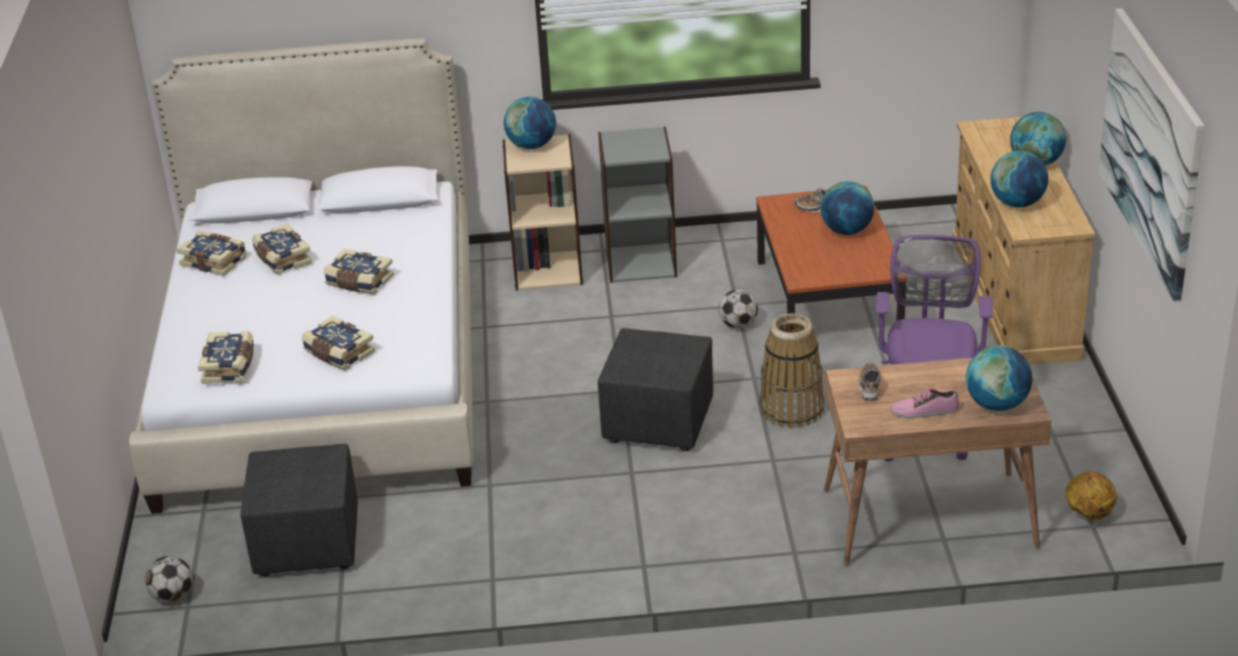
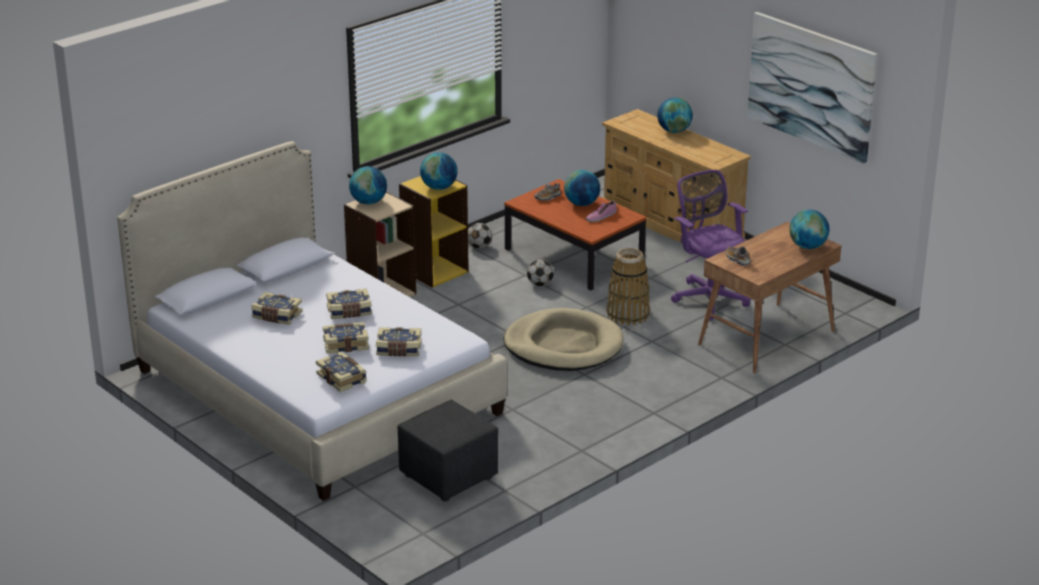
camera: 40 degrees left, 5 degrees down
football [145,556,192,603] -> football moved to [468,223,492,249]
book [176,231,247,276] -> book moved to [323,322,369,354]
grey bookcase [598,127,677,283] -> yellow bookcase [399,176,469,288]
black ottoman [598,328,713,451] -> beige dog bed [503,308,624,371]
shoe [890,389,959,418] -> shoe moved to [586,201,617,222]
globe [991,151,1048,208] -> globe moved to [420,152,458,190]
basketball [1065,471,1117,521] -> none

